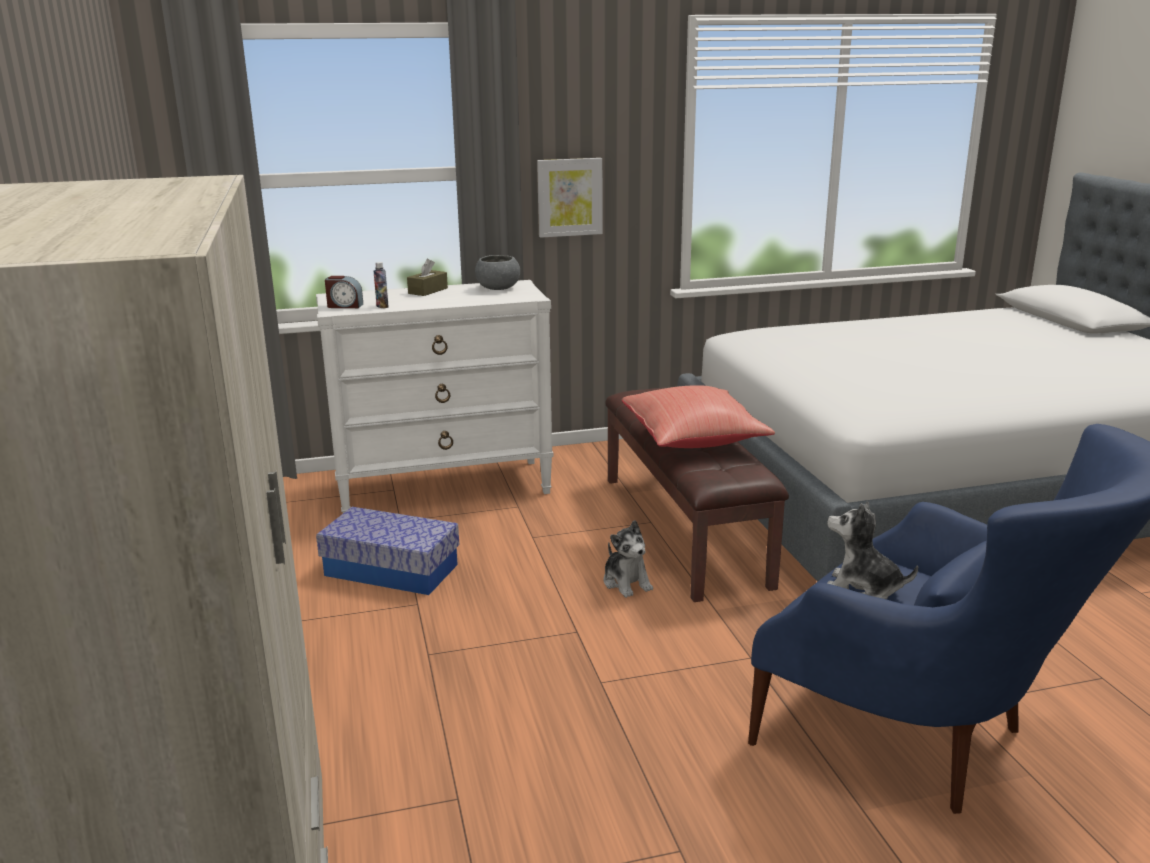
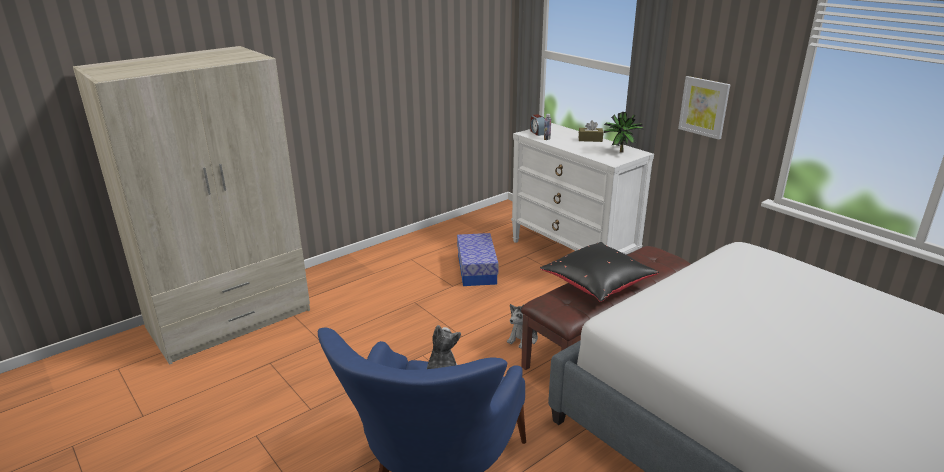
camera: 65 degrees right, 5 degrees up
grey bowl [475,255,520,290] -> potted plant [604,112,644,153]
red pillow [622,385,775,448] -> black pillow [540,242,659,302]

